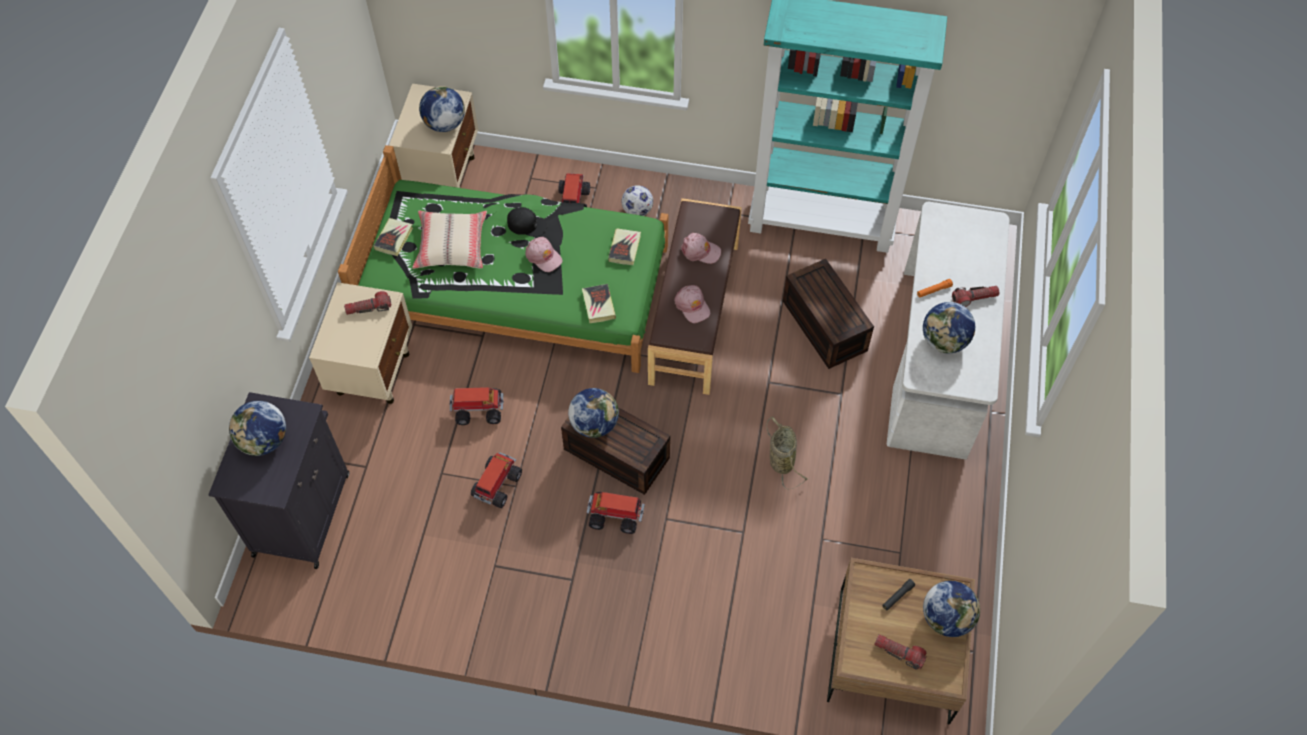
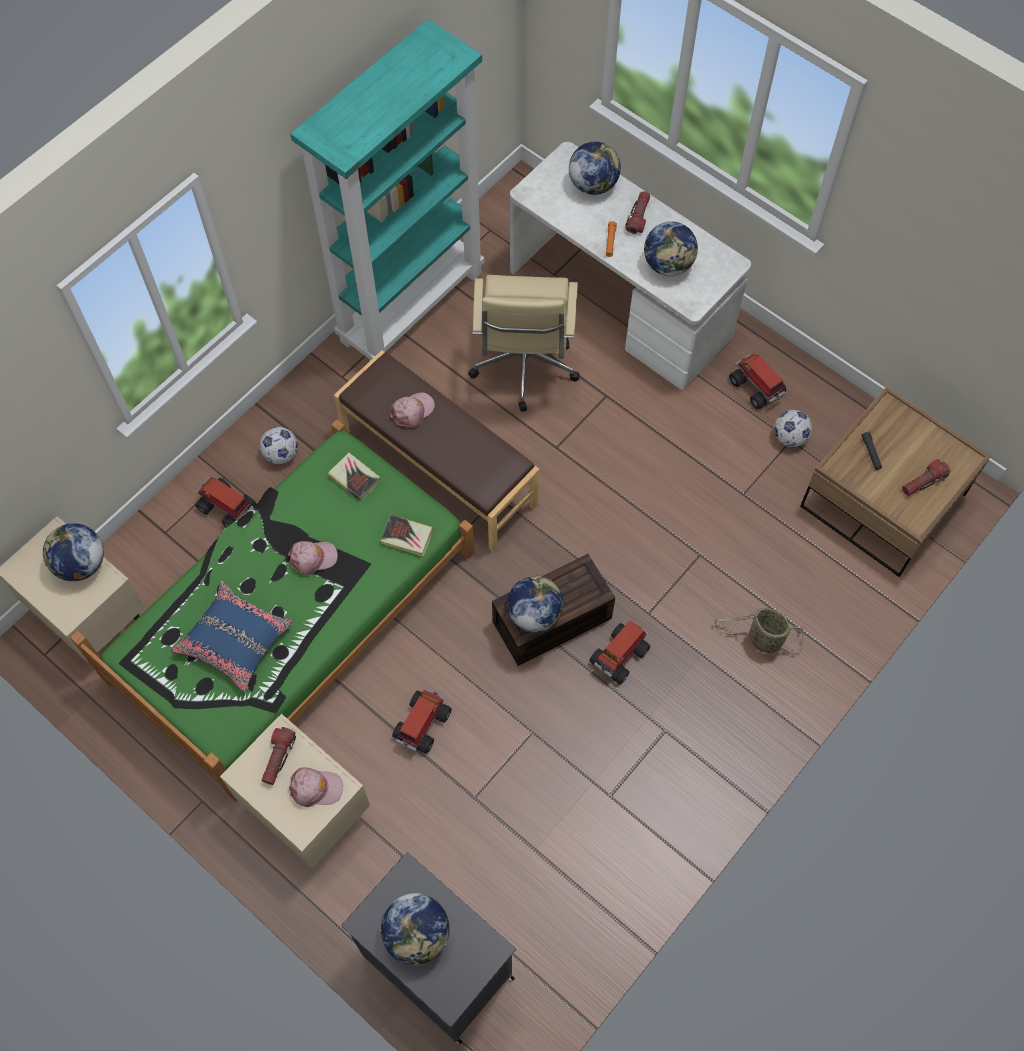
camera: 60 degrees left, 5 degrees up
book [374,218,413,256] -> none
beige pillow [412,211,487,269] -> blue pillow [171,582,293,693]
toy truck [471,452,522,508] -> toy truck moved to [729,354,786,409]
black cap [507,207,547,237] -> none
pink cap [674,285,710,323] -> pink cap moved to [289,767,343,807]
basket [766,417,808,490] -> basket moved to [714,608,803,655]
brown storage box [783,259,874,369] -> beige office chair [468,275,579,412]
globe [923,581,980,637] -> globe moved to [569,141,621,195]
none -> football [774,410,812,447]

